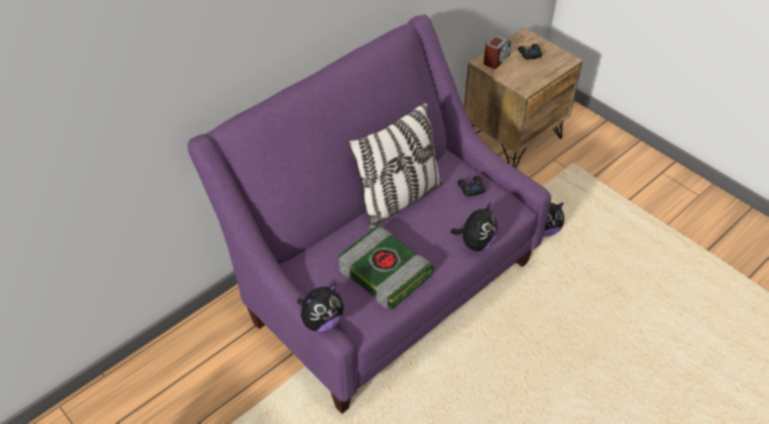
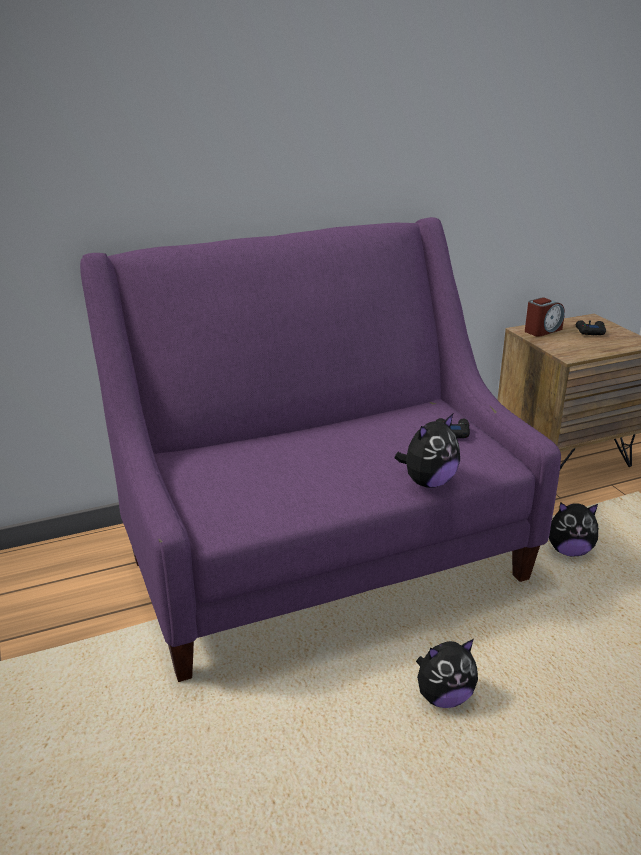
camera: 20 degrees right, 20 degrees down
plush toy [297,283,344,332] -> plush toy moved to [416,639,478,708]
book [338,226,434,310] -> none
pillow [347,101,443,229] -> none

